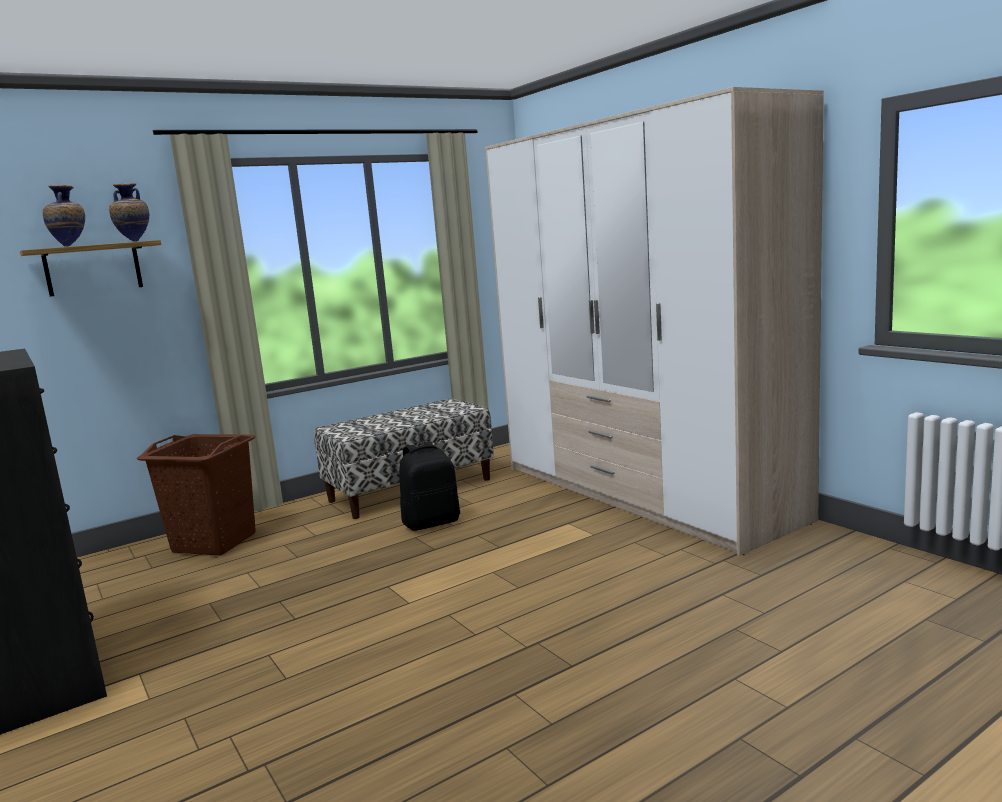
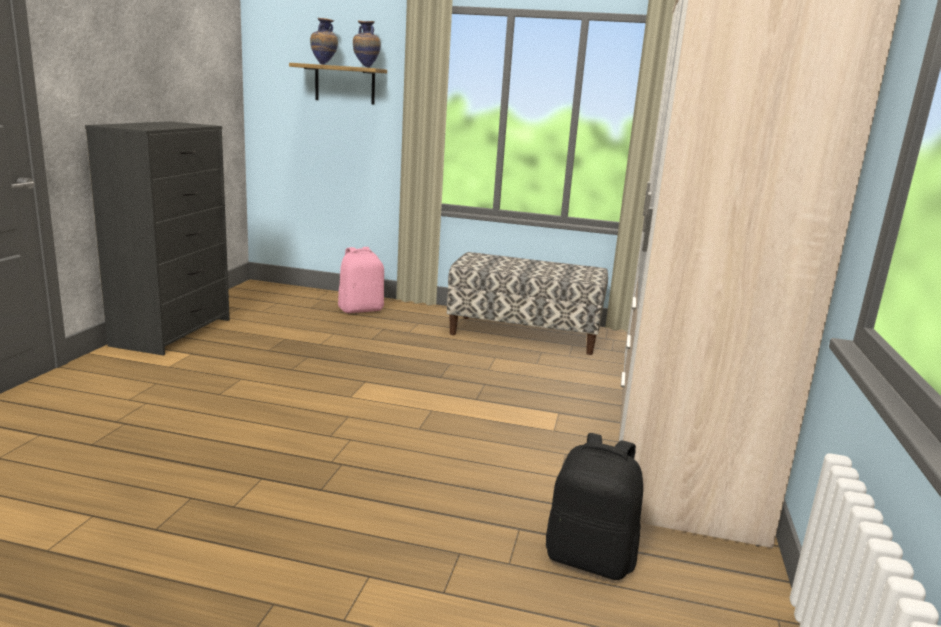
camera: 45 degrees right, 5 degrees up
brown laundry basket [137,434,256,555] -> pink backpack [338,247,384,313]
black backpack [399,441,460,531] -> black backpack moved to [546,433,643,580]

